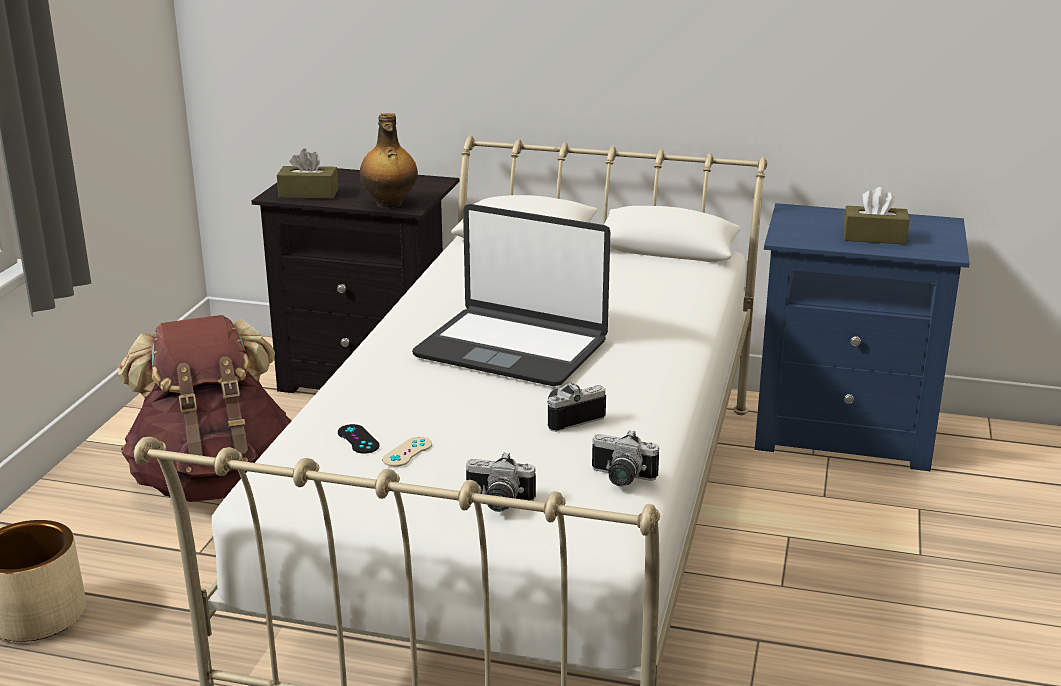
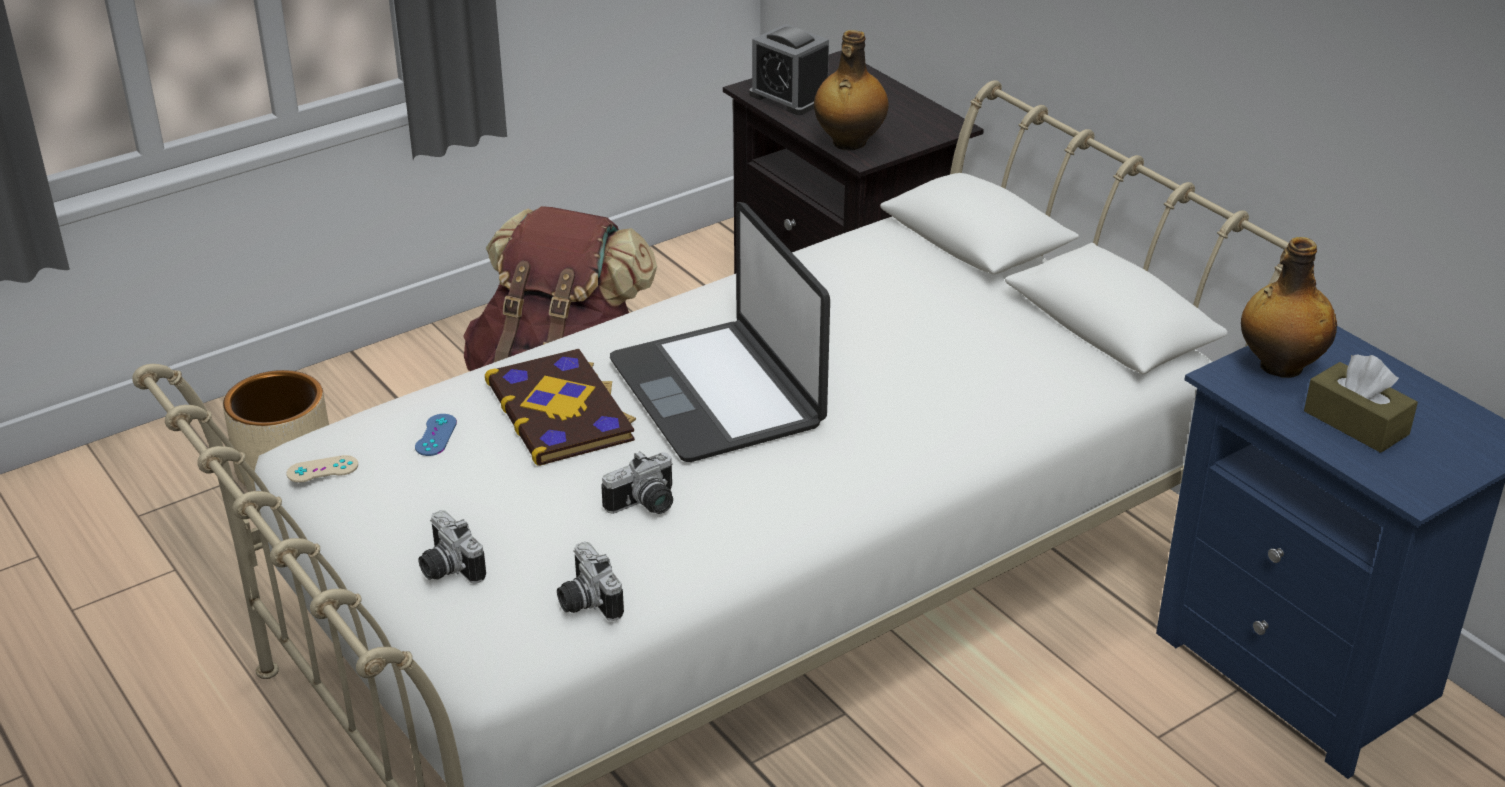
camera: 40 degrees right, 10 degrees up
brown tissue box [277,149,338,199] -> alarm clock [749,24,829,115]
black game controller [338,424,380,454] -> blue game controller [415,414,457,456]
beige game controller [382,437,432,467] -> beige game controller moved to [287,455,358,482]
camera [547,383,606,432] -> camera turned 135 degrees clockwise [601,451,673,514]
none -> book [485,349,636,466]
none -> bottle [1241,237,1337,378]

